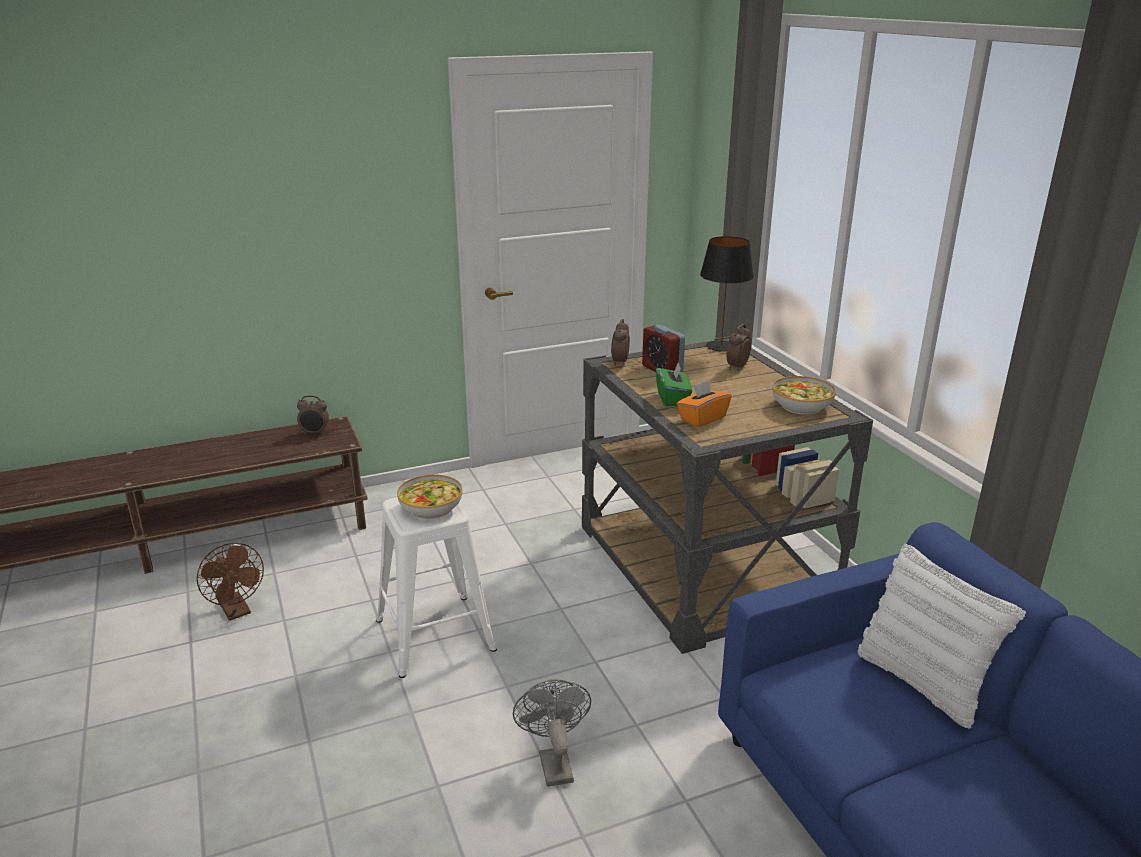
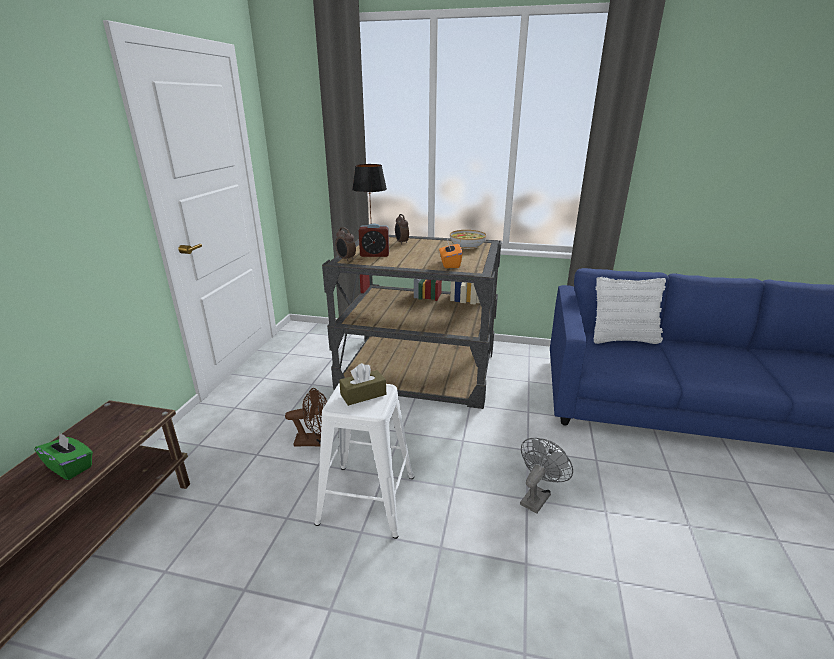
camera: 55 degrees left, 0 degrees up
brown fan [196,543,264,621] -> brown fan moved to [285,388,327,446]
alarm clock [297,395,329,435] -> none
bowl [397,474,462,519] -> brown tissue box [339,363,386,406]
grey fan [513,679,591,787] -> grey fan turned 105 degrees clockwise [520,438,573,514]
green tissue box [656,361,692,406] -> green tissue box moved to [34,431,93,480]

